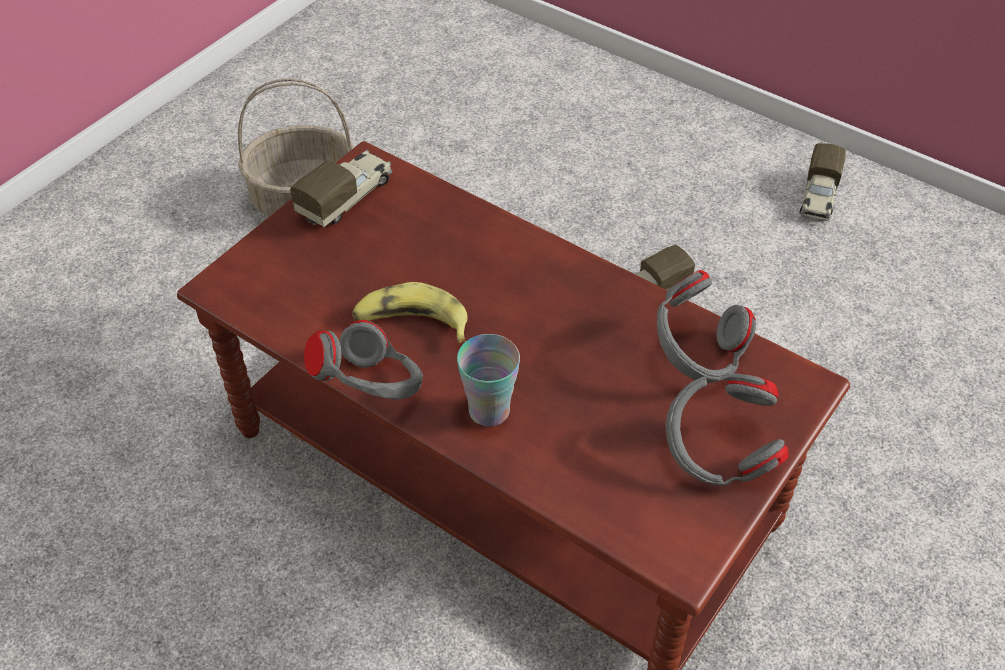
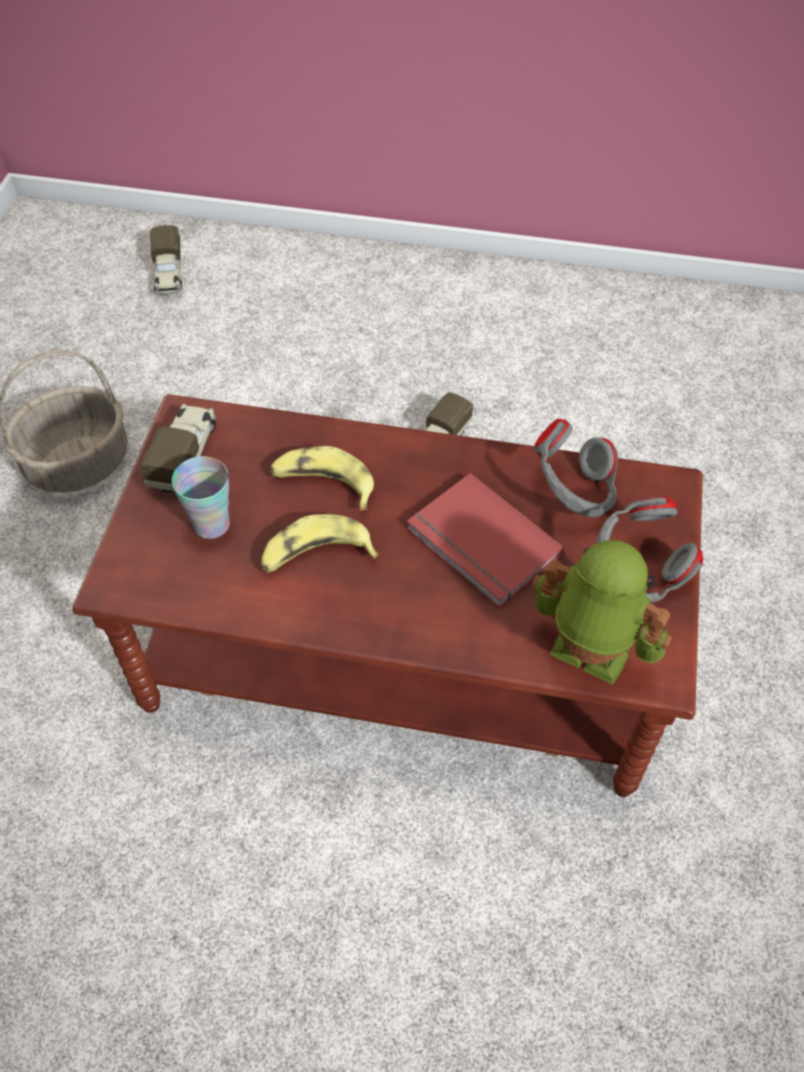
camera: 25 degrees left, 5 degrees up
grey headphones [304,320,423,400] -> none
cup [457,334,520,426] -> cup moved to [172,456,230,539]
toy truck [799,143,846,221] -> toy truck moved to [150,225,182,295]
none -> banana [270,446,374,510]
none -> red book [407,473,564,608]
none -> toy robot [532,540,672,685]

